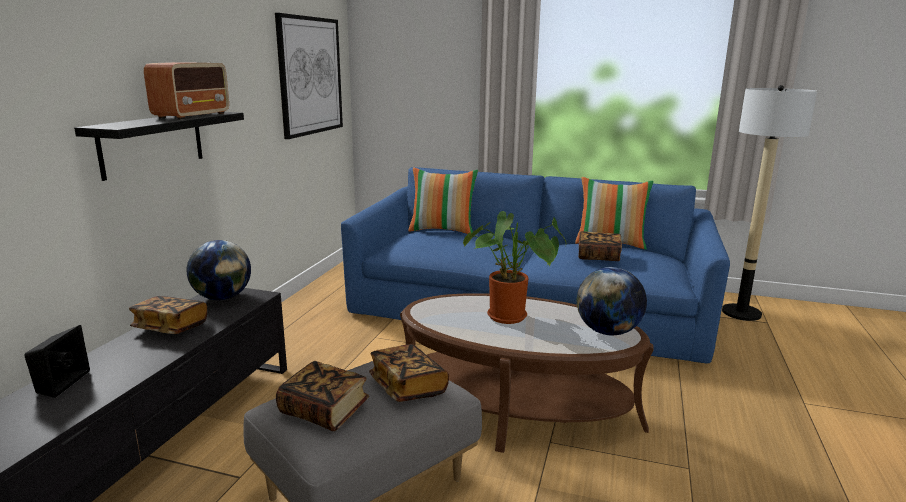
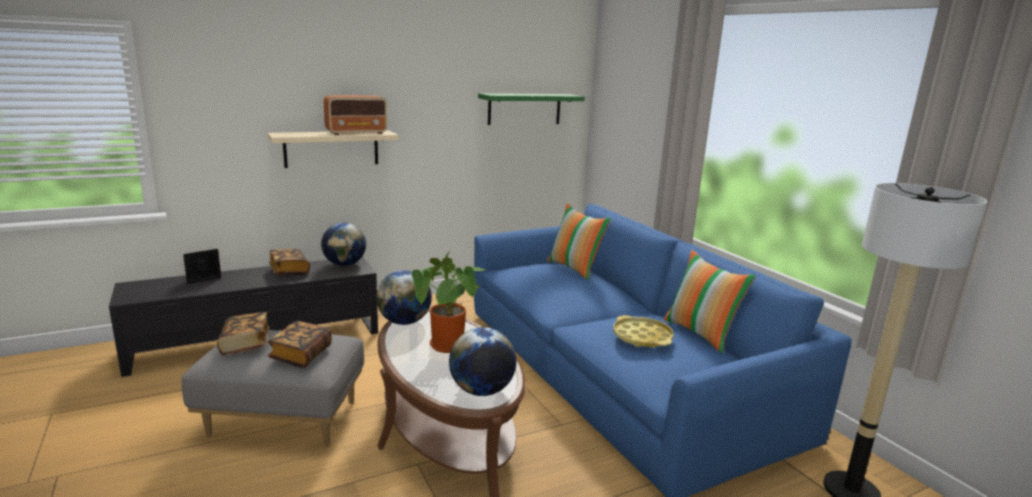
camera: 45 degrees right, 0 degrees up
black shelf [74,112,244,181] -> beige shelf [268,131,398,168]
picture [275,13,343,139] -> green shelf [478,93,585,125]
book [578,231,622,261] -> yellow tray [613,315,674,348]
none -> globe [376,270,432,325]

